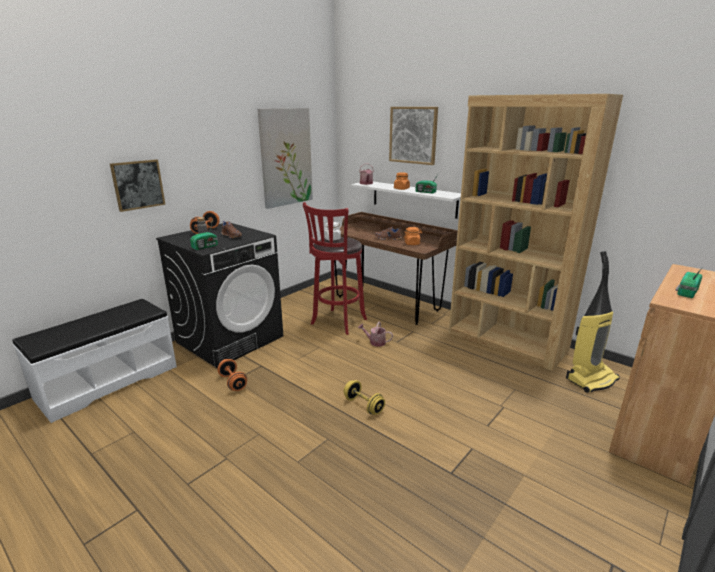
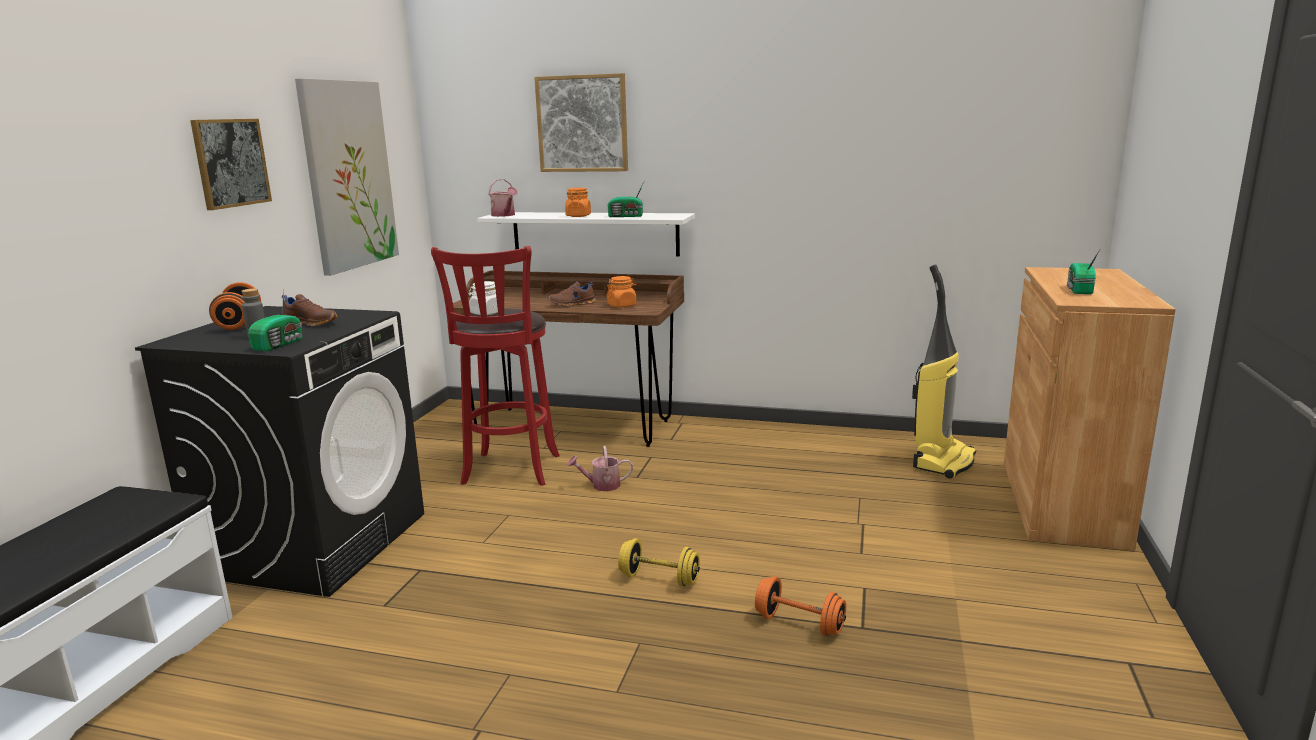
camera: 25 degrees left, 5 degrees down
picture [110,159,165,212] -> picture moved to [190,119,272,210]
orange dumbbell [217,359,247,391] -> orange dumbbell moved to [755,576,846,637]
brown bookcase [449,94,623,371] -> none

